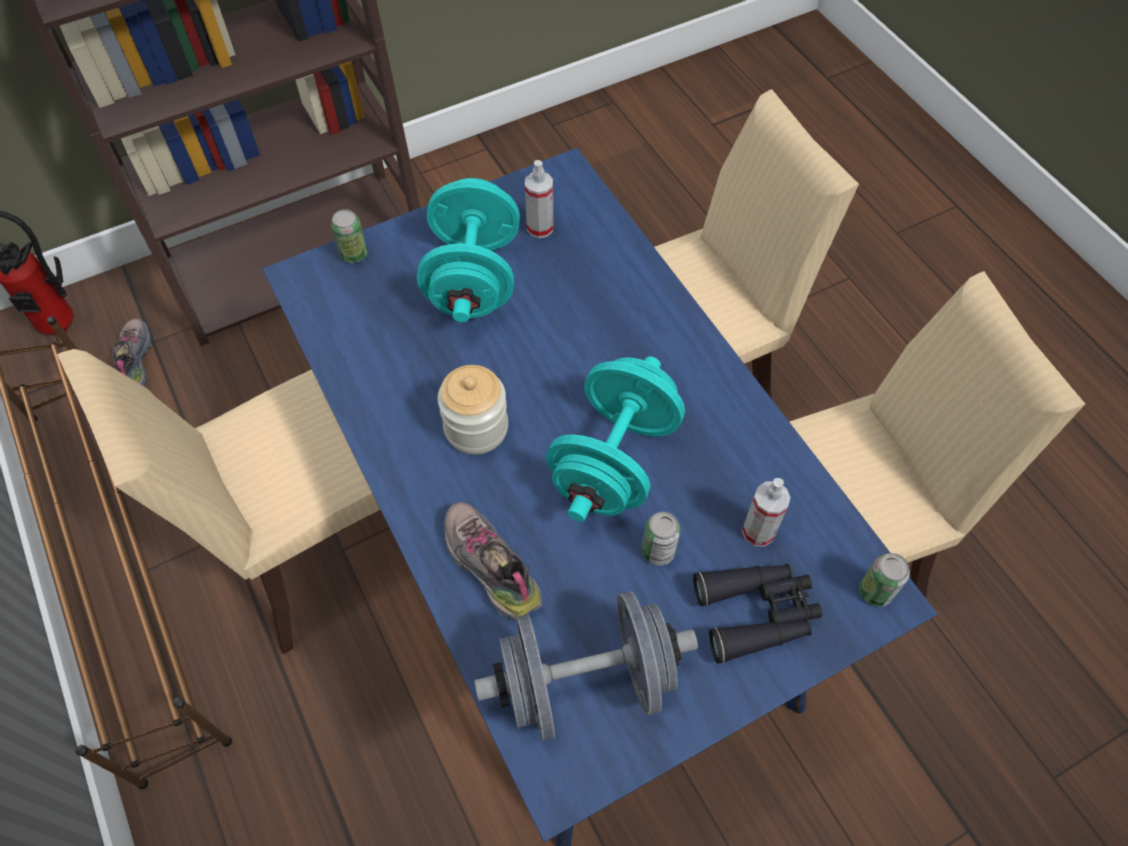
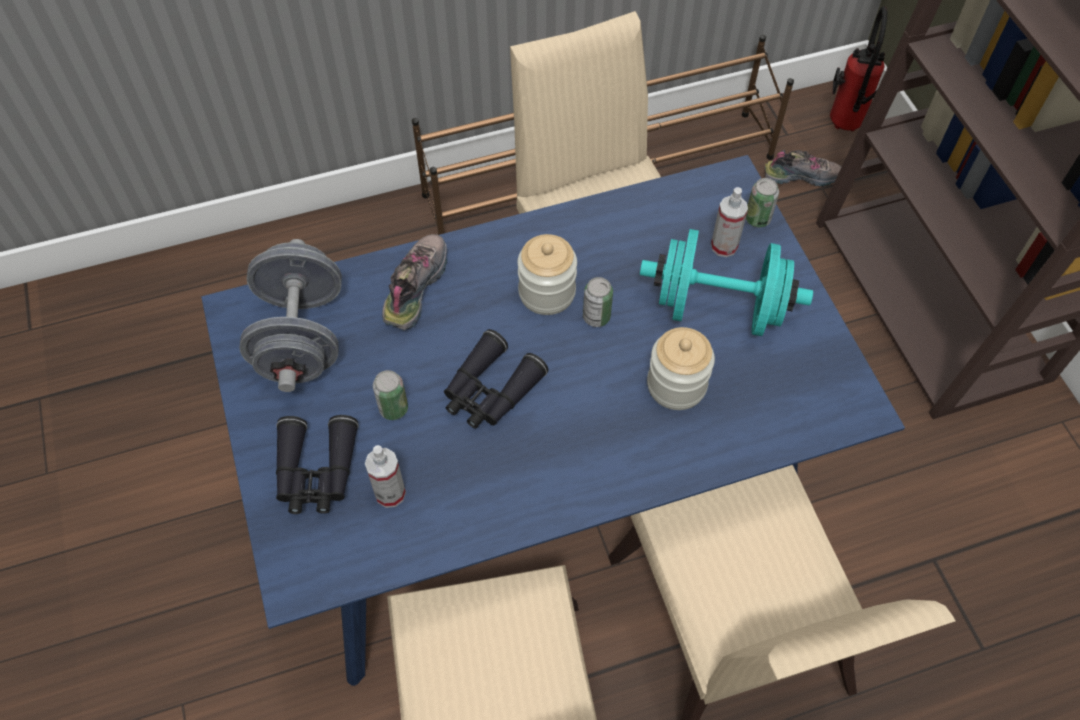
camera: 100 degrees right, 0 degrees up
shoe [444,502,543,620] -> shoe turned 45 degrees counterclockwise [382,234,447,330]
spray bottle [525,160,553,238] -> spray bottle moved to [711,187,748,257]
turquoise dumbbell [546,356,685,522] -> black binoculars [444,329,548,429]
can [859,553,910,607] -> can moved to [583,277,613,327]
none -> jar [647,327,715,410]

